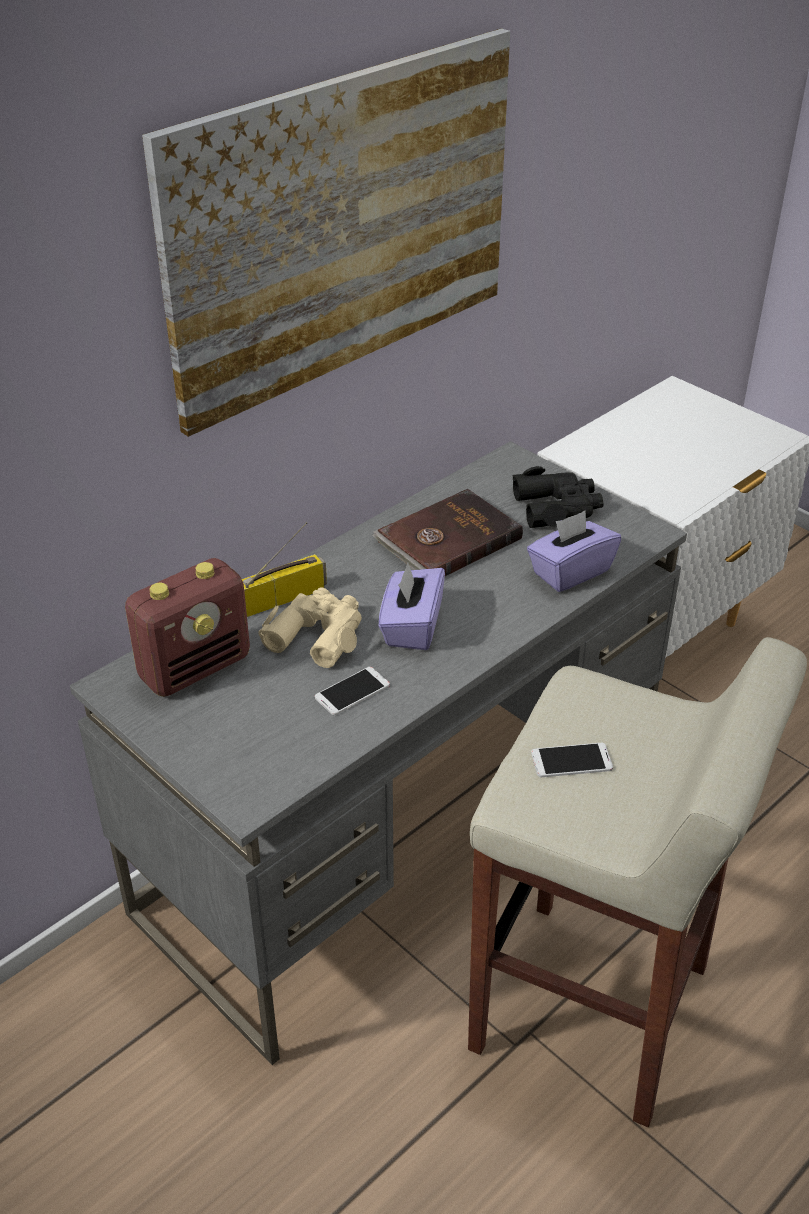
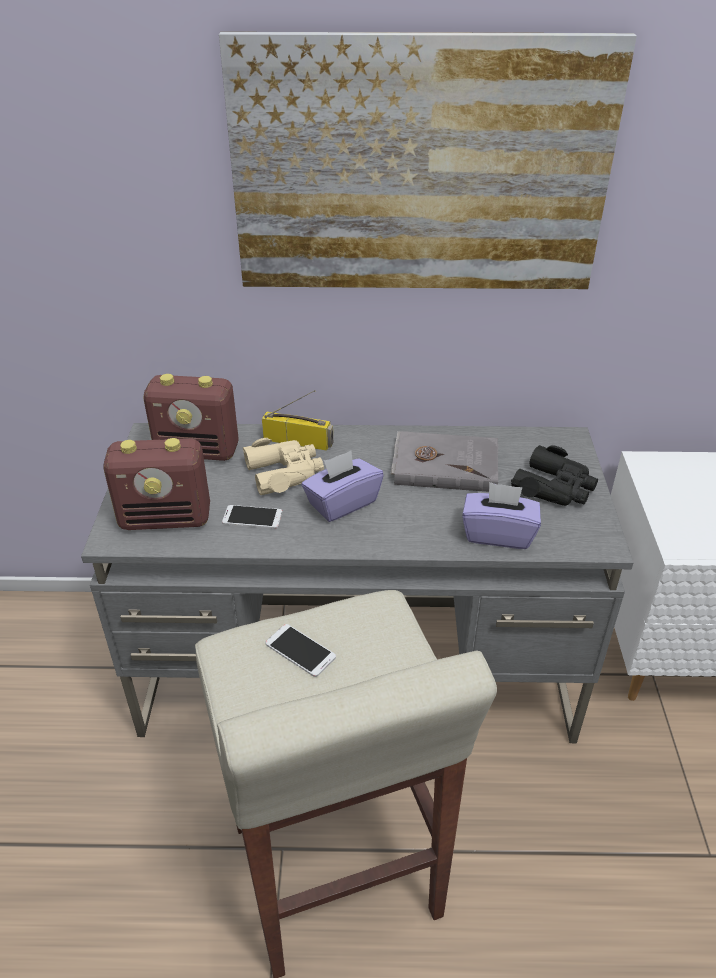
camera: 45 degrees right, 0 degrees up
brown book [372,489,523,576] -> grey book [391,431,498,492]
none -> radio [103,438,210,530]

